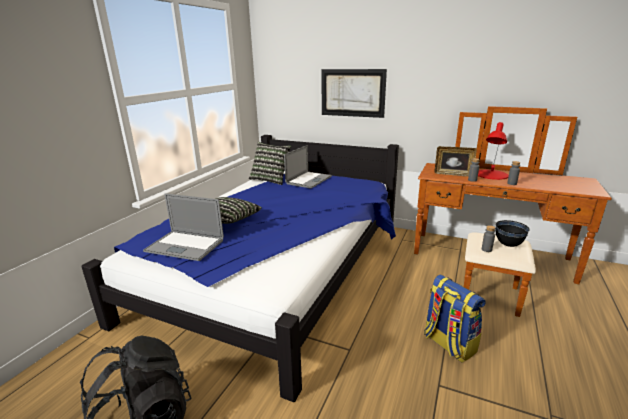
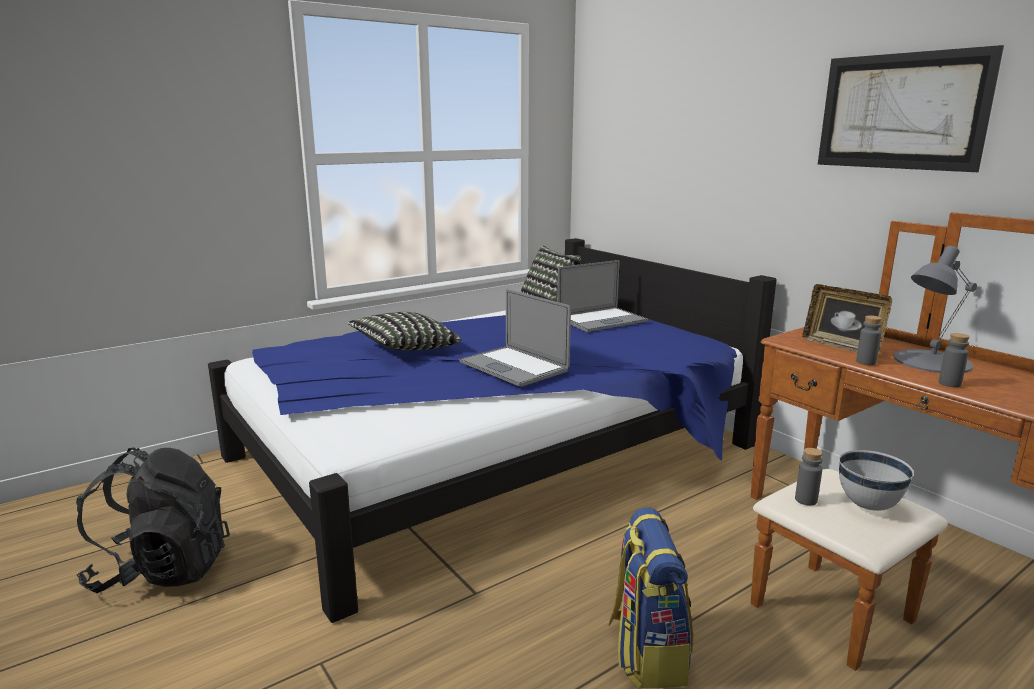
camera: 30 degrees right, 5 degrees down
laptop [143,193,224,261] -> laptop moved to [459,289,571,387]
picture [321,69,387,118] -> picture moved to [818,45,1004,172]
red table lamp [478,122,509,180] -> grey table lamp [894,246,977,373]
black bowl [496,220,530,247] -> white bowl [839,450,914,511]

